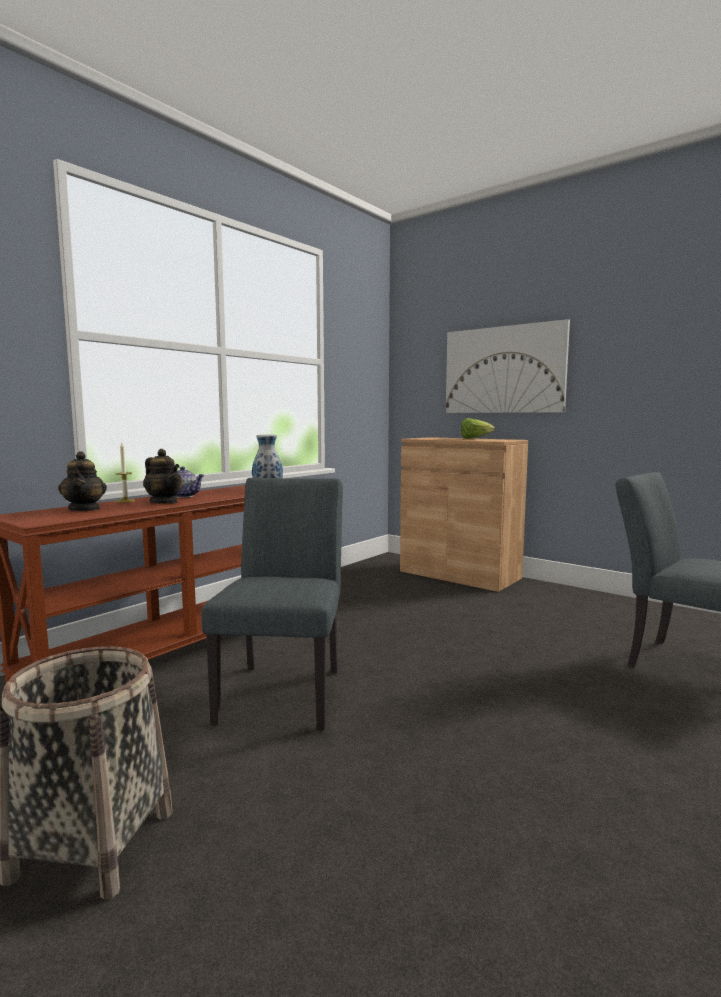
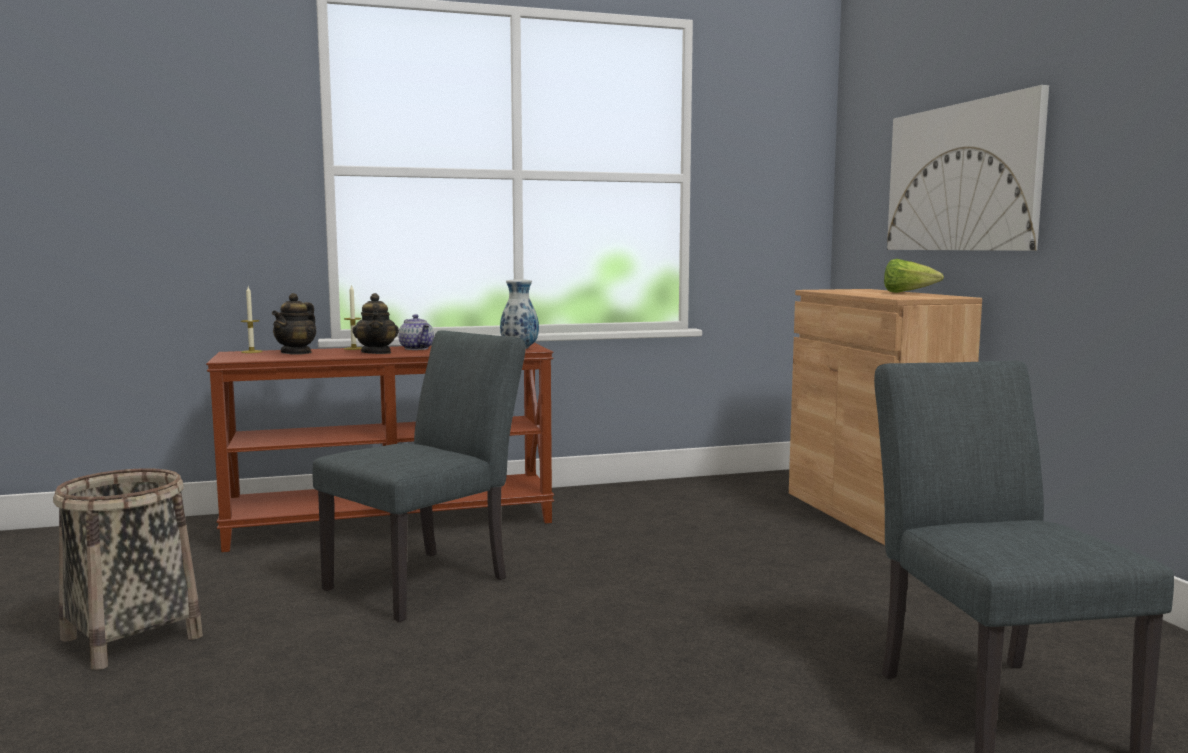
camera: 35 degrees right, 0 degrees up
none -> candle [241,287,263,353]

